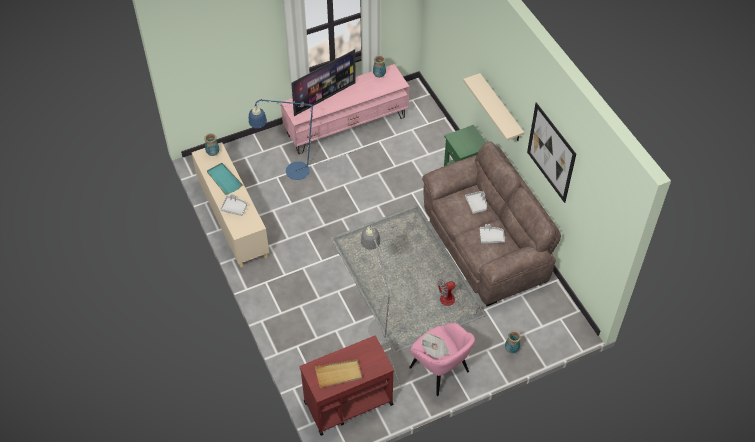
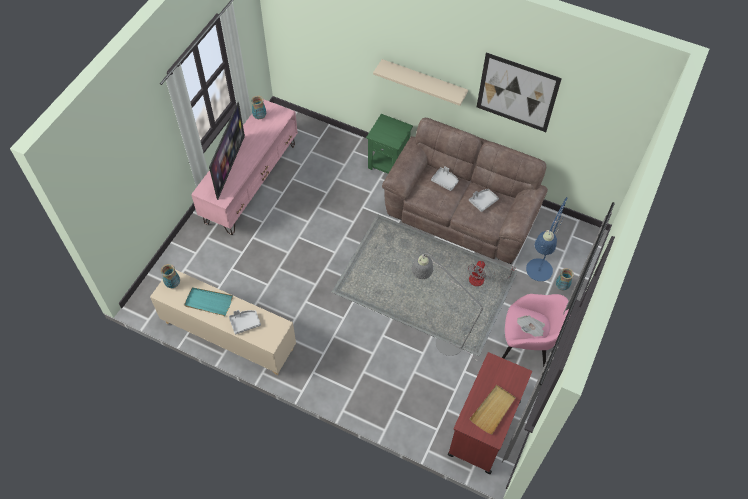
camera: 40 degrees left, 5 degrees up
blue floor lamp [249,100,357,180] -> blue floor lamp moved to [526,197,568,281]

